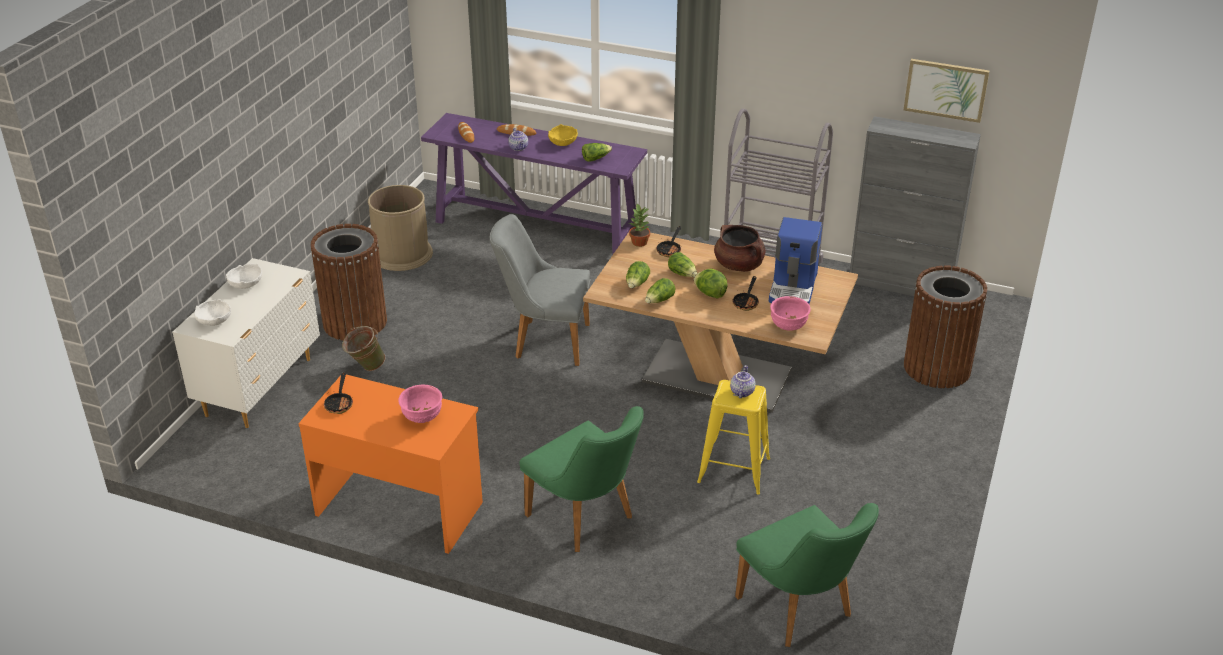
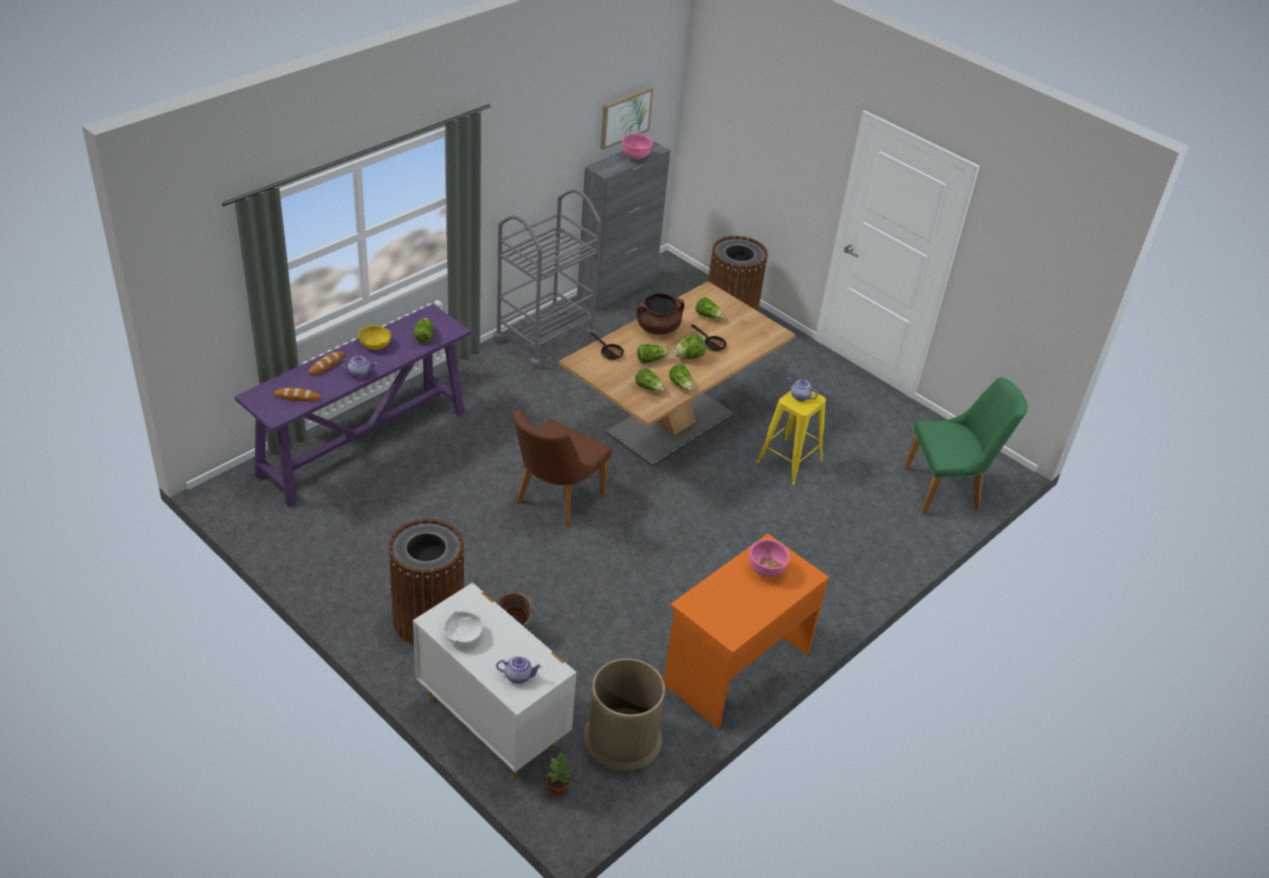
camera: 70 degrees left, 5 degrees up
white bowl [194,299,231,326] -> teapot [496,656,542,684]
frying pan [324,372,353,414] -> none
brown trash can [368,185,433,271] -> brown trash can moved to [583,658,665,771]
grey chair [490,214,591,366] -> brown chair [513,410,612,527]
green chair [519,406,643,552] -> none
potted plant [629,204,650,247] -> potted plant moved to [546,752,571,795]
coffee machine [769,217,822,304] -> lettuce [695,297,724,319]
pink bowl [770,296,811,331] -> pink bowl moved to [622,133,653,160]

